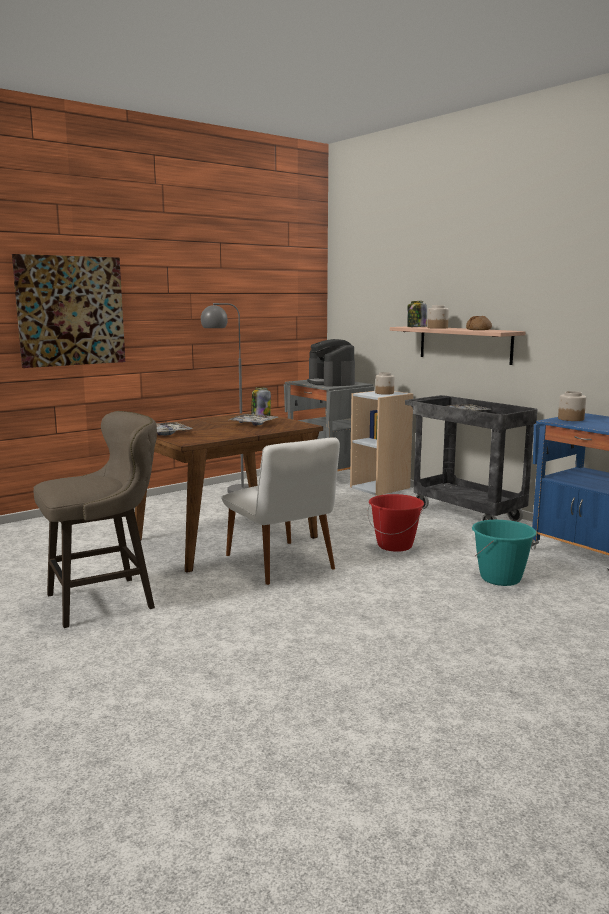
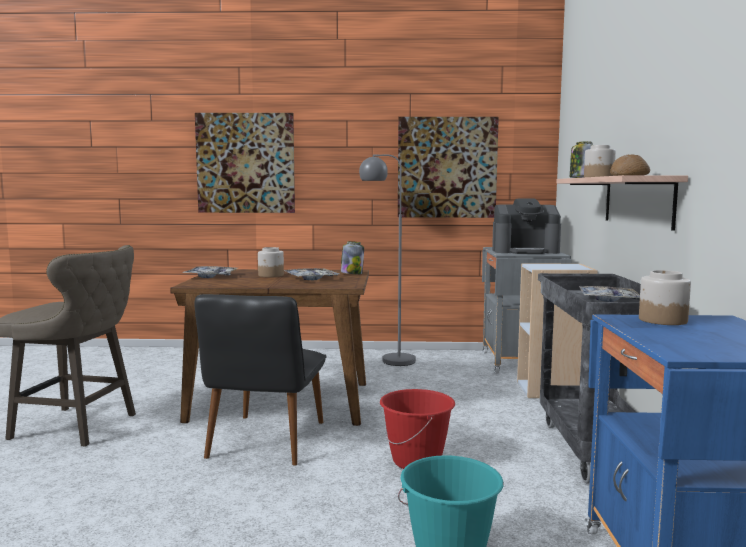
camera: 40 degrees right, 5 degrees down
white chair [221,437,340,585] -> black chair [194,294,327,466]
coffee machine [307,339,355,387] -> coffee machine turned 105 degrees counterclockwise [492,198,561,254]
jar [375,372,395,395] -> jar moved to [258,247,284,277]
none -> picture [398,117,499,218]

